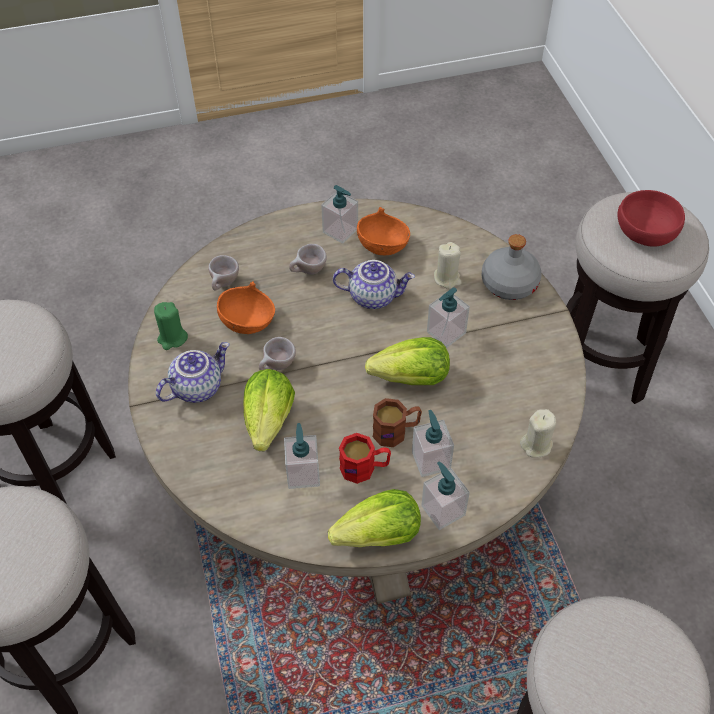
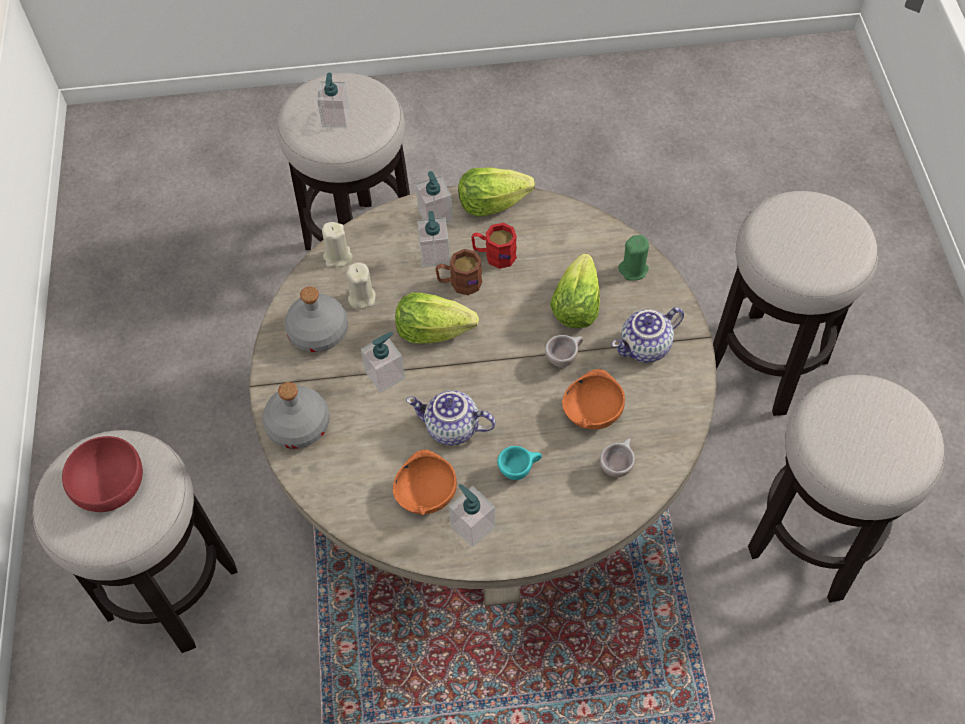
camera: 170 degrees left, 5 degrees up
green candle [154,302,188,350] -> green candle moved to [619,235,649,281]
soap dispenser [284,423,320,489] -> soap dispenser moved to [317,73,350,128]
beige cup [289,244,327,275] -> turquoise cup [497,446,542,480]
beige candle [434,242,462,289] -> beige candle moved to [346,262,376,310]
none -> grey bottle [284,287,348,352]

